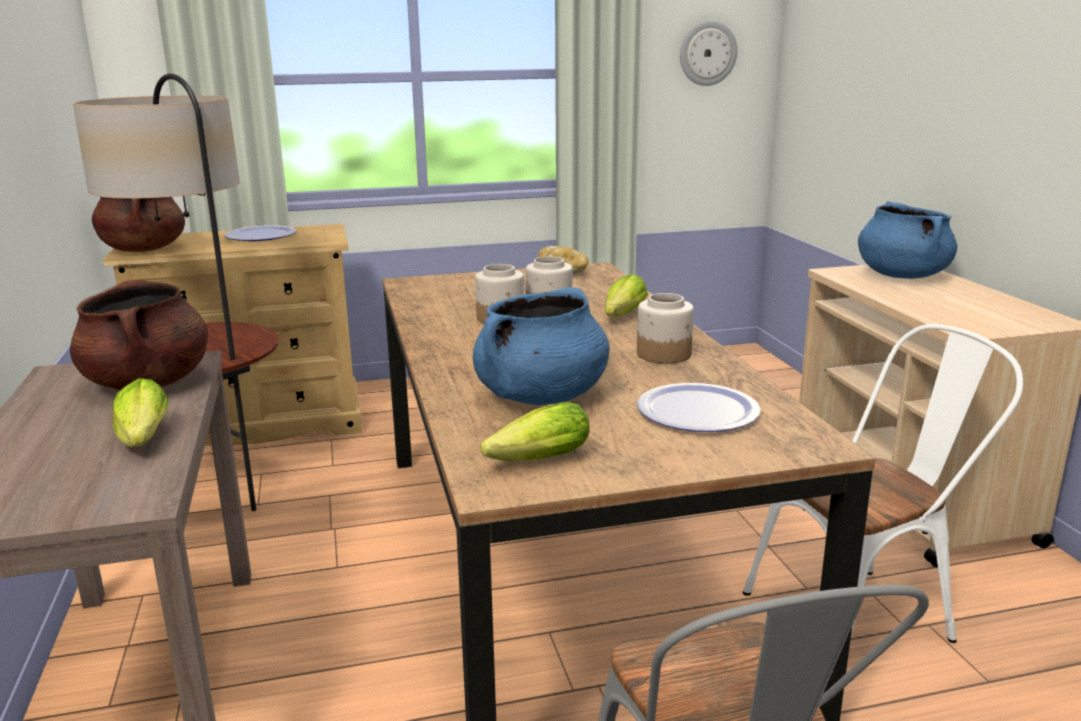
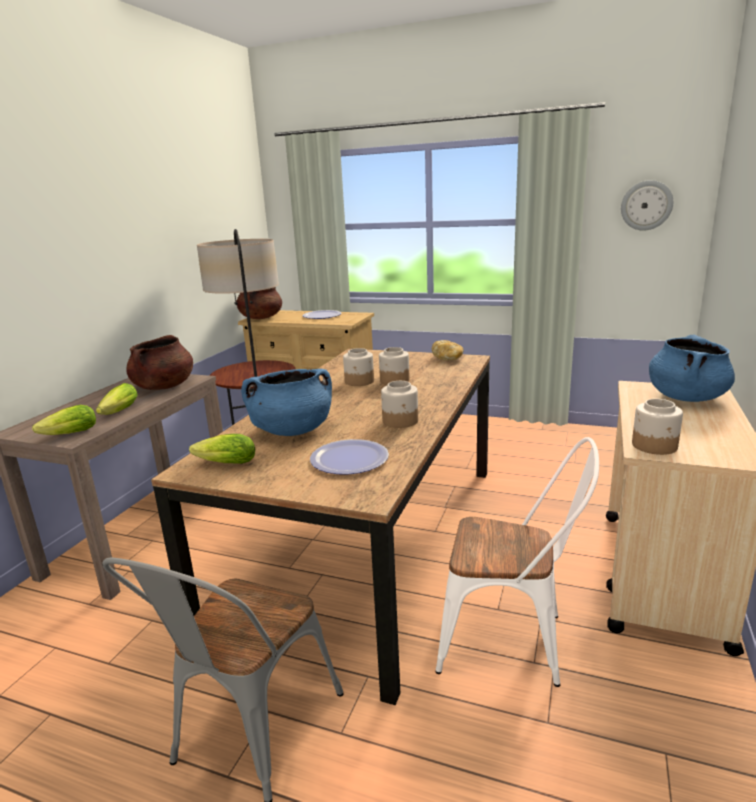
camera: 35 degrees right, 0 degrees up
lettuce [604,274,648,317] -> lettuce moved to [32,405,96,435]
none -> jar [632,399,683,455]

